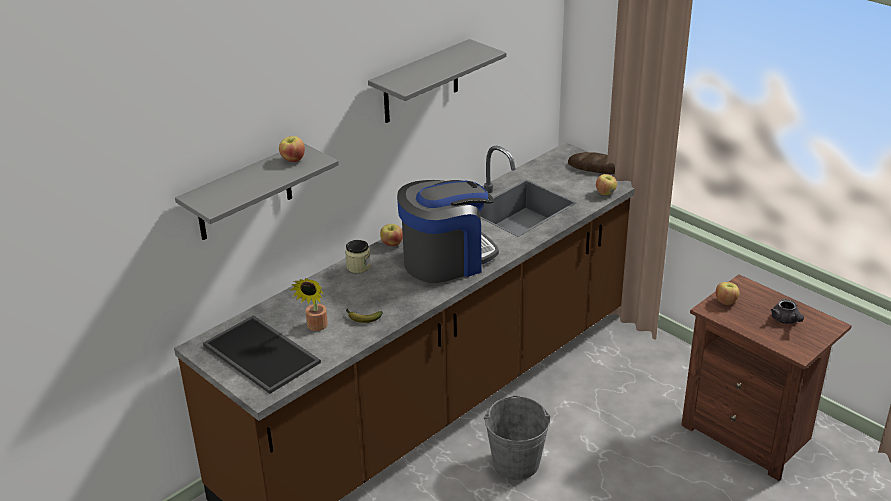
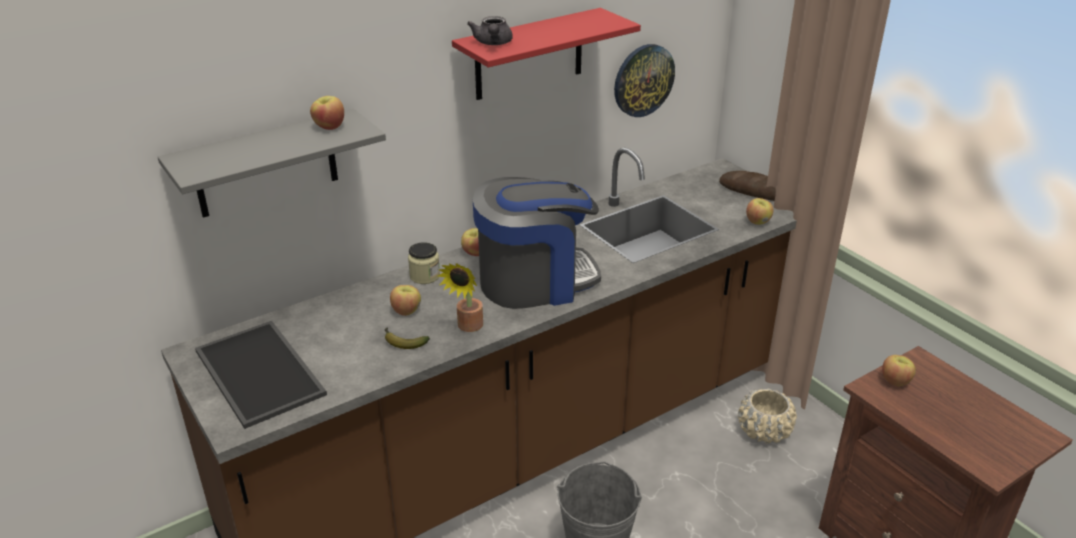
camera: 10 degrees right, 0 degrees up
potted plant [291,278,328,331] -> potted plant moved to [438,263,483,332]
grey shelf [368,39,506,123] -> red shelf [452,8,641,100]
grey teapot [771,299,804,324] -> grey teapot moved to [467,16,513,45]
none -> apple [390,285,421,316]
none -> wall clock [614,44,675,117]
none -> beige planter [738,388,797,444]

